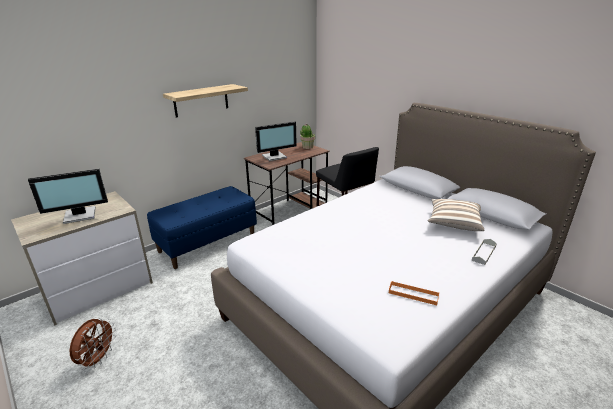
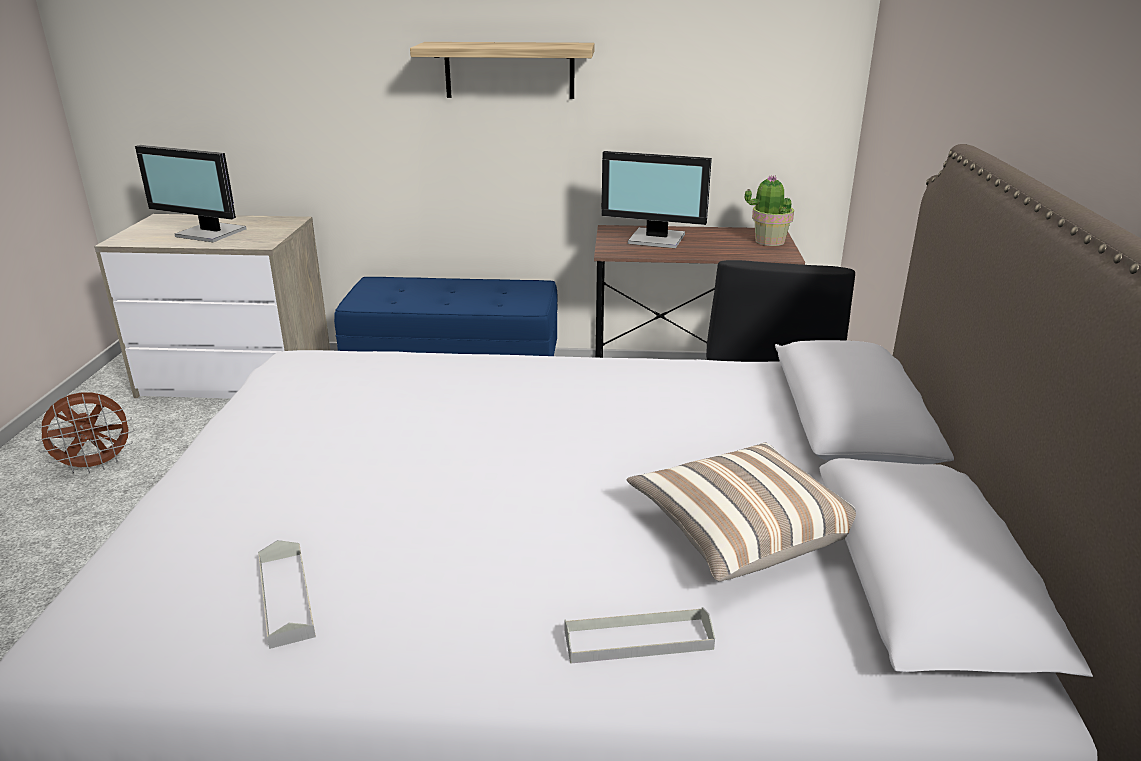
camera: 45 degrees right, 0 degrees up
orange tray [389,281,439,305] -> grey tray [258,540,316,649]

